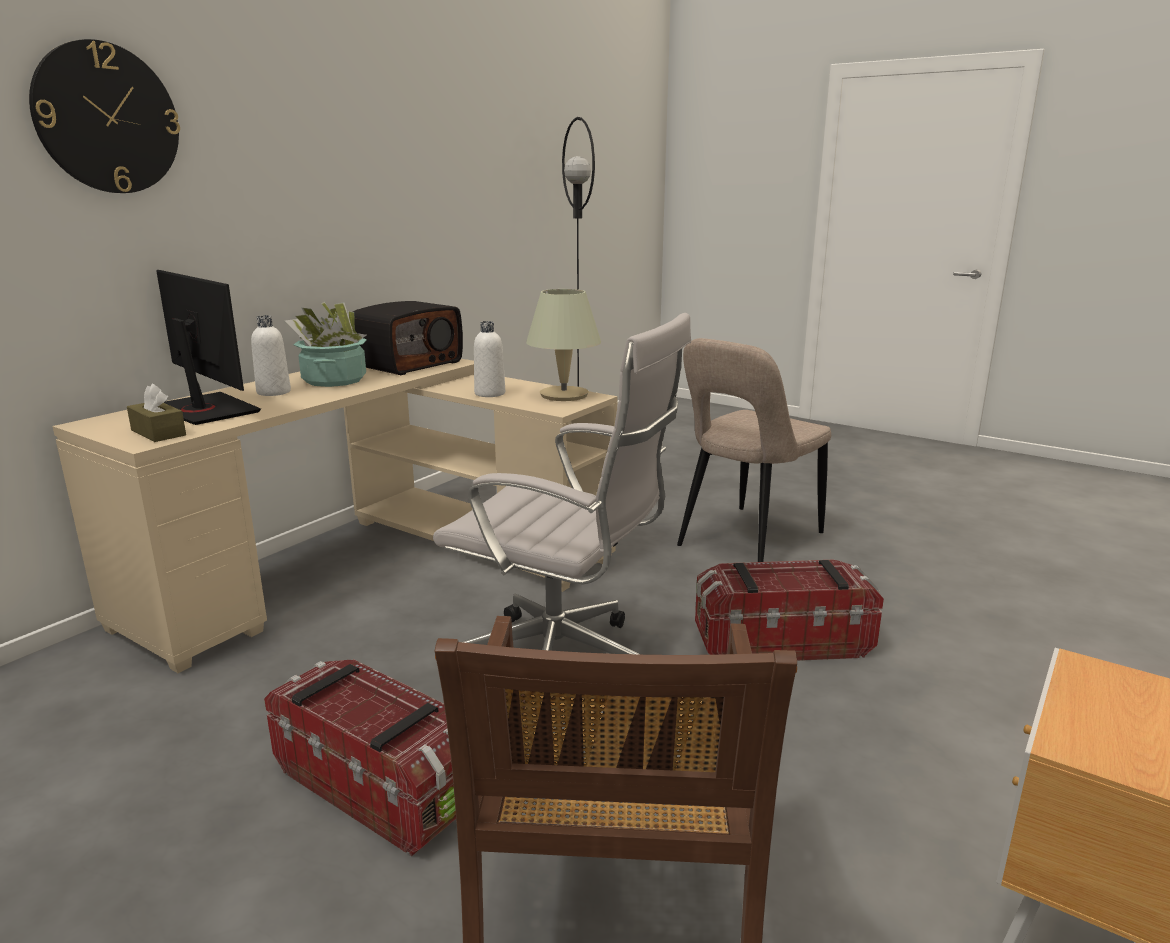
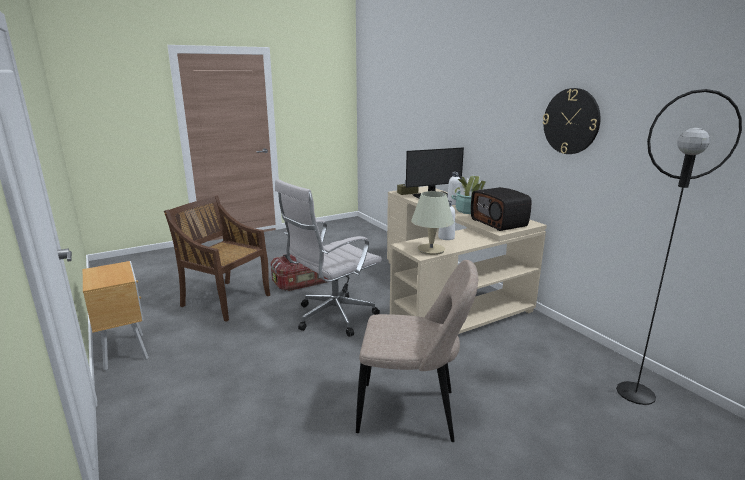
camera: 115 degrees right, 0 degrees up
wall clock [29,39,180,193] -> wall clock moved to [543,88,600,154]
beige chair [677,338,831,562] -> beige chair turned 120 degrees clockwise [356,260,478,442]
storage box [695,560,884,661] -> none

